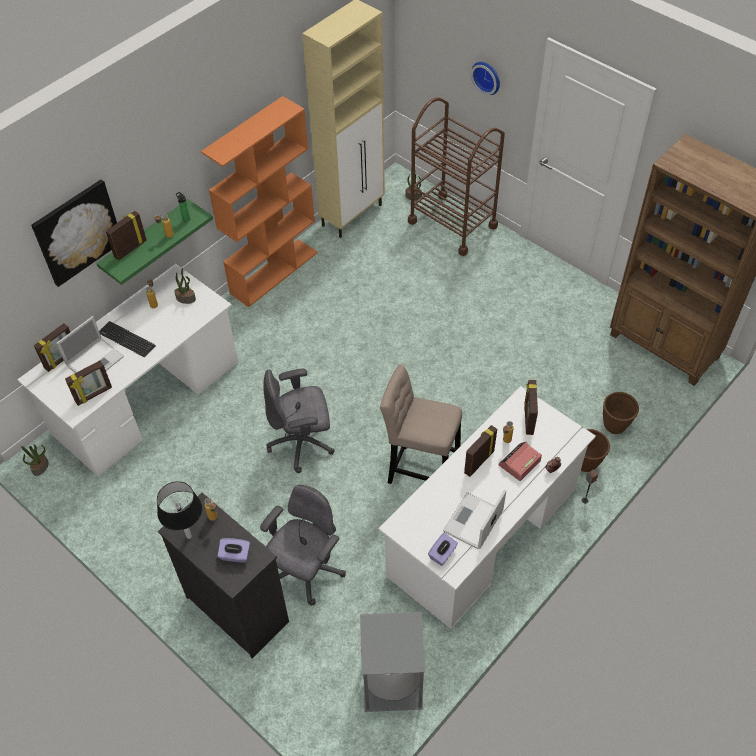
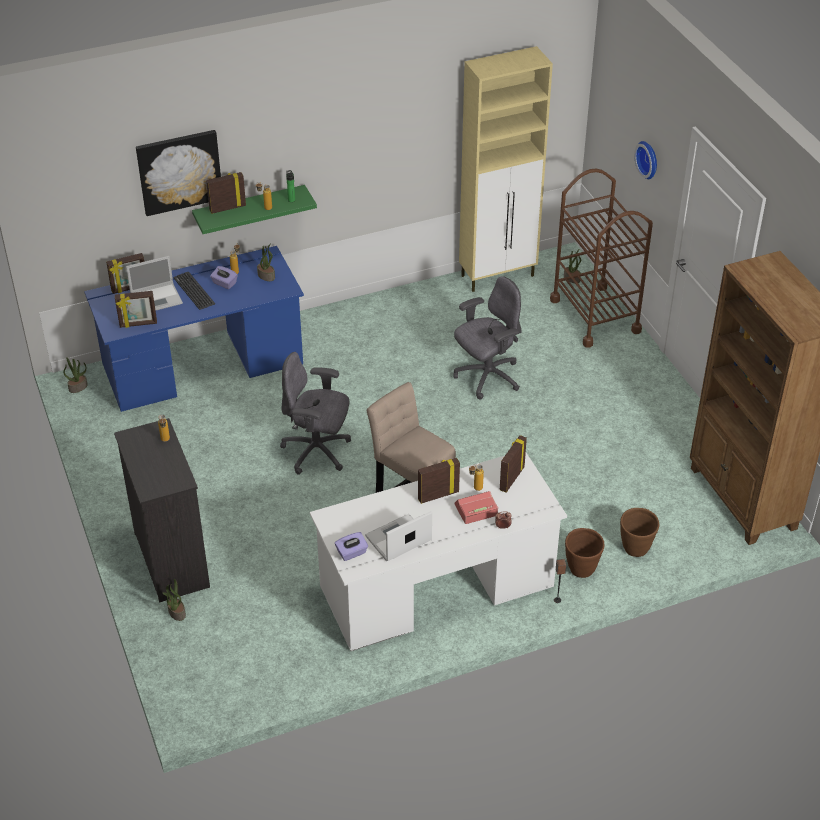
camera: 25 degrees right, 10 degrees down
white desk [17,264,238,476] -> blue desk [84,246,304,412]
black table lamp [157,481,202,539] -> none
orange bookcase [201,96,318,307] -> none
purple tissue box [218,538,250,563] -> purple tissue box moved to [210,266,238,289]
grey office chair [260,485,346,605] -> grey office chair moved to [454,276,522,400]
grey trash can [360,612,426,712] -> none
none -> potted plant [163,579,186,621]

